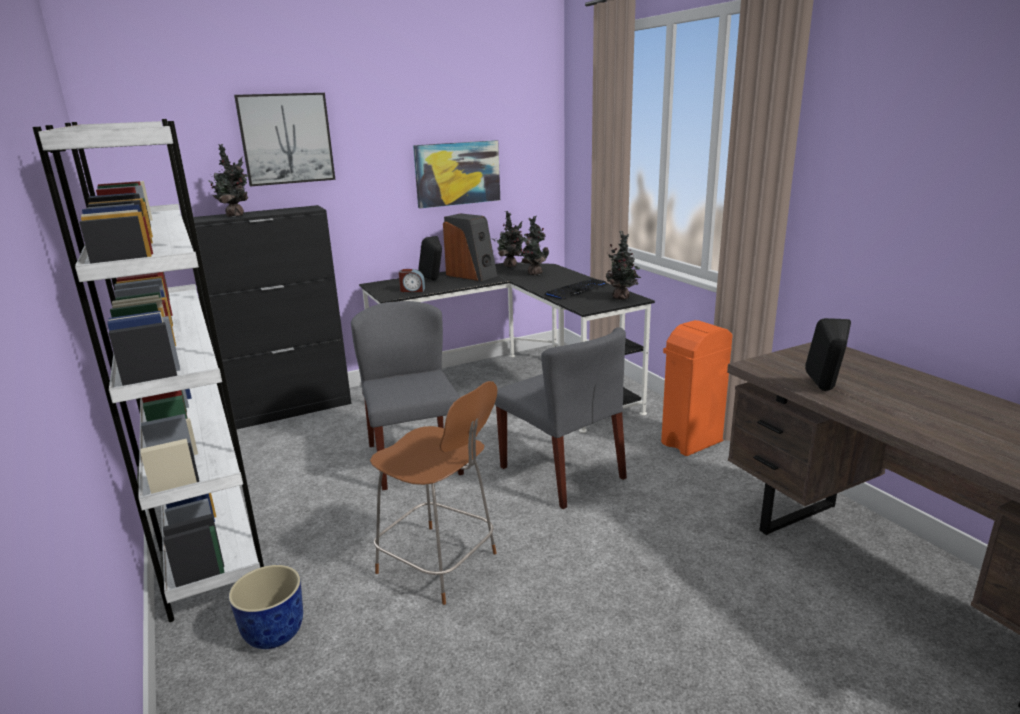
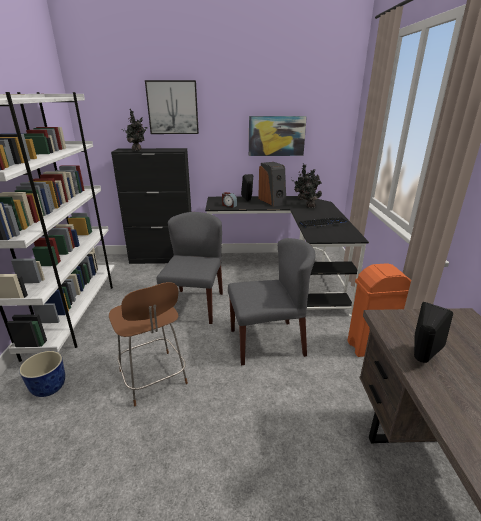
camera: 25 degrees right, 5 degrees up
grey chair [495,327,627,509] -> grey chair turned 90 degrees counterclockwise [228,238,315,366]
potted plant [606,231,641,300] -> none

